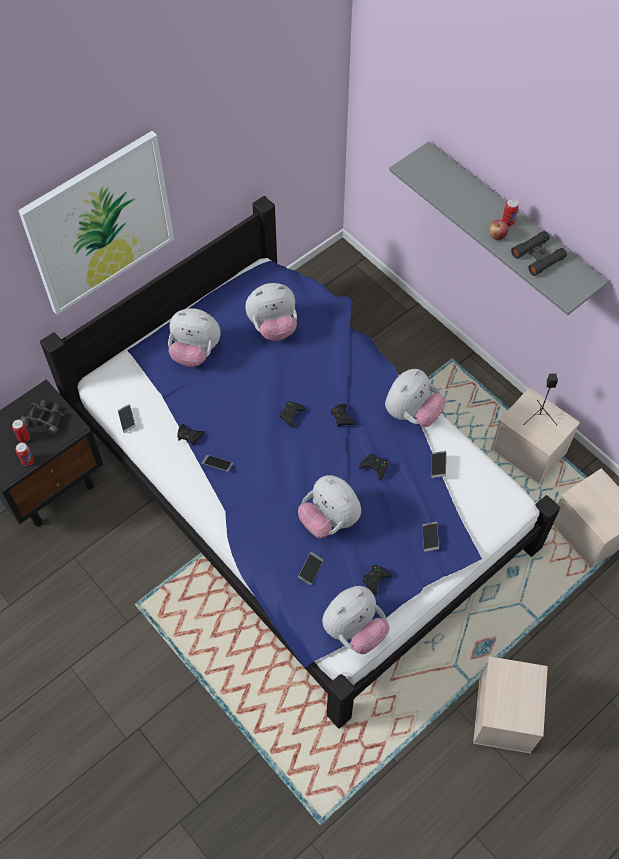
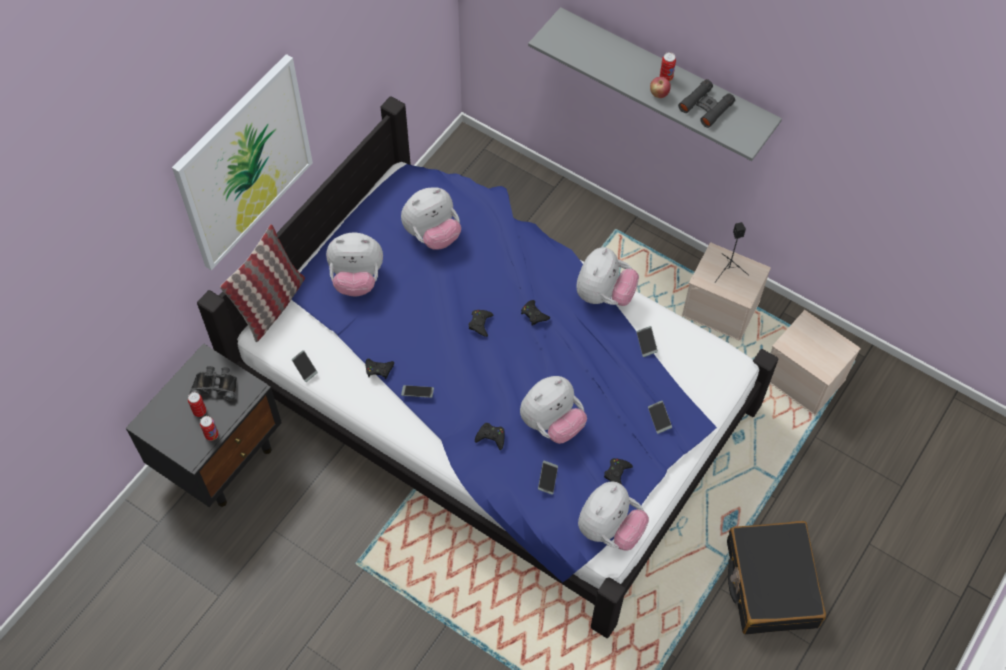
camera: 15 degrees left, 0 degrees up
plush toy [298,475,361,538] -> plush toy turned 75 degrees counterclockwise [520,376,587,444]
black game controller [359,453,387,480] -> black game controller moved to [475,423,505,450]
beige storage box [473,656,548,754] -> black suitcase [727,521,826,634]
none -> pillow [220,224,305,342]

